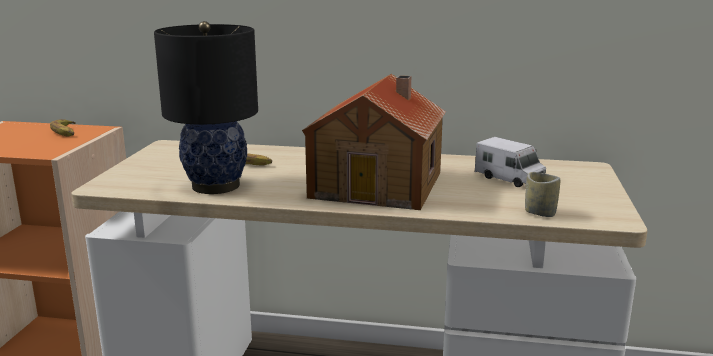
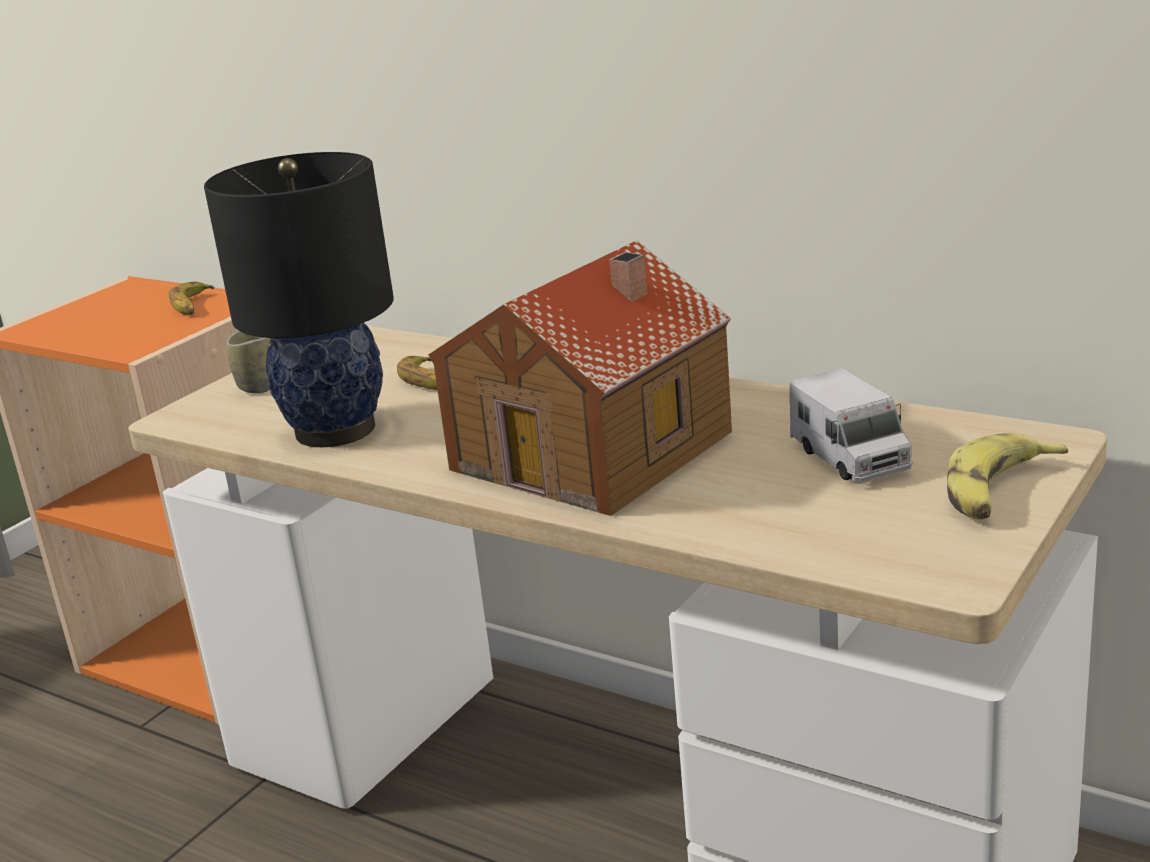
camera: 25 degrees right, 5 degrees up
cup [525,172,560,217] -> cup moved to [227,331,271,394]
none -> banana [947,433,1068,520]

